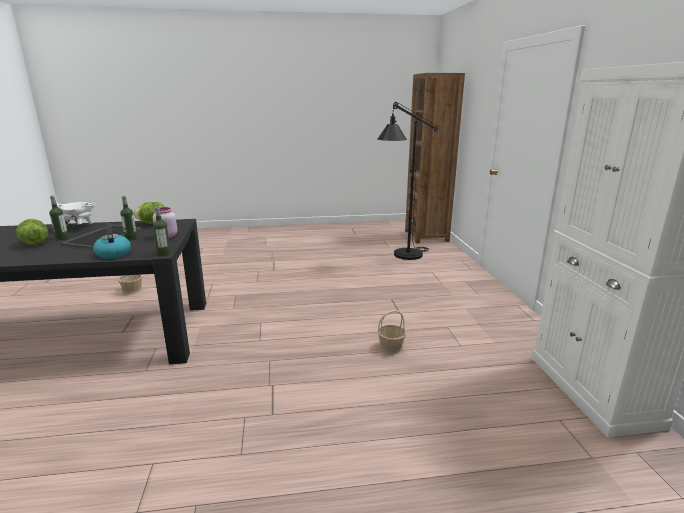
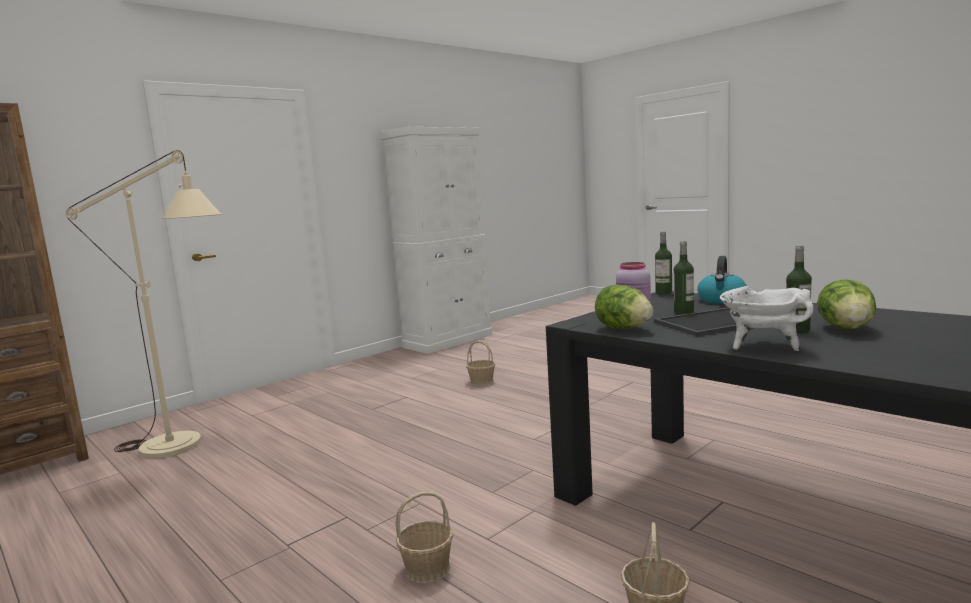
camera: 125 degrees left, 10 degrees down
black floor lamp [377,102,438,260] -> beige floor lamp [66,150,222,459]
none -> basket [395,492,453,584]

